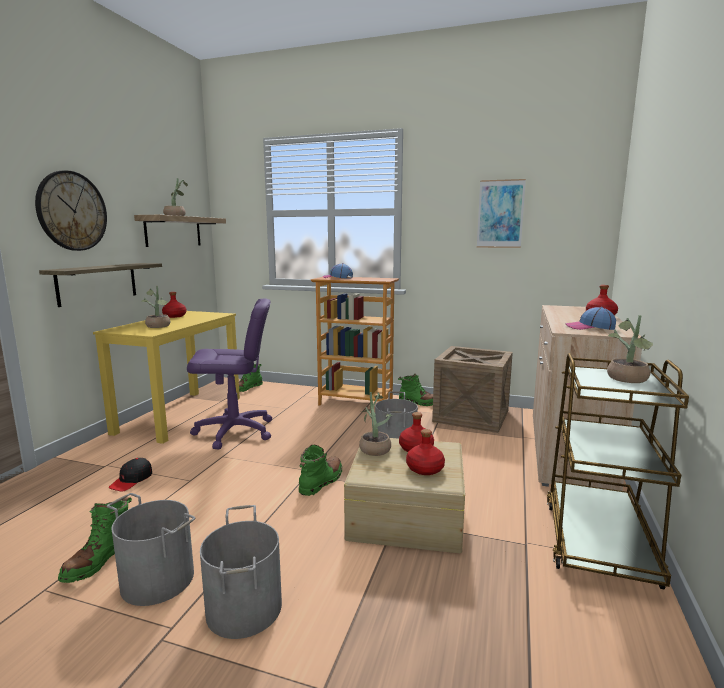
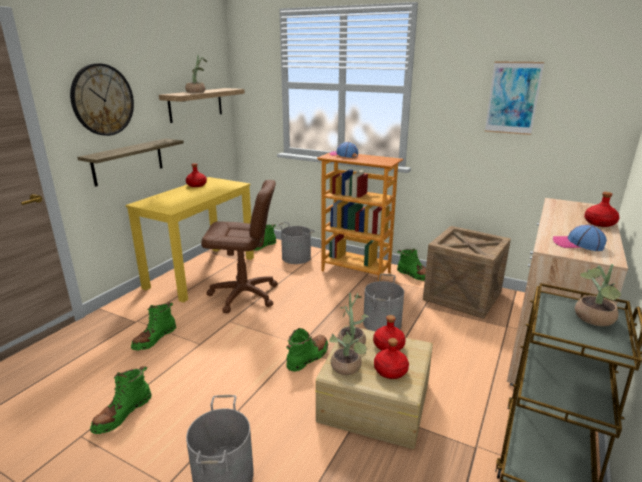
camera: 10 degrees right, 10 degrees up
grey bucket [107,493,195,606] -> grey bucket moved to [277,222,315,264]
black cap [108,458,152,492] -> green boot [131,302,176,350]
potted plant [141,286,171,328] -> potted plant moved to [329,327,367,375]
purple office chair [187,298,272,449] -> brown office chair [201,180,278,313]

